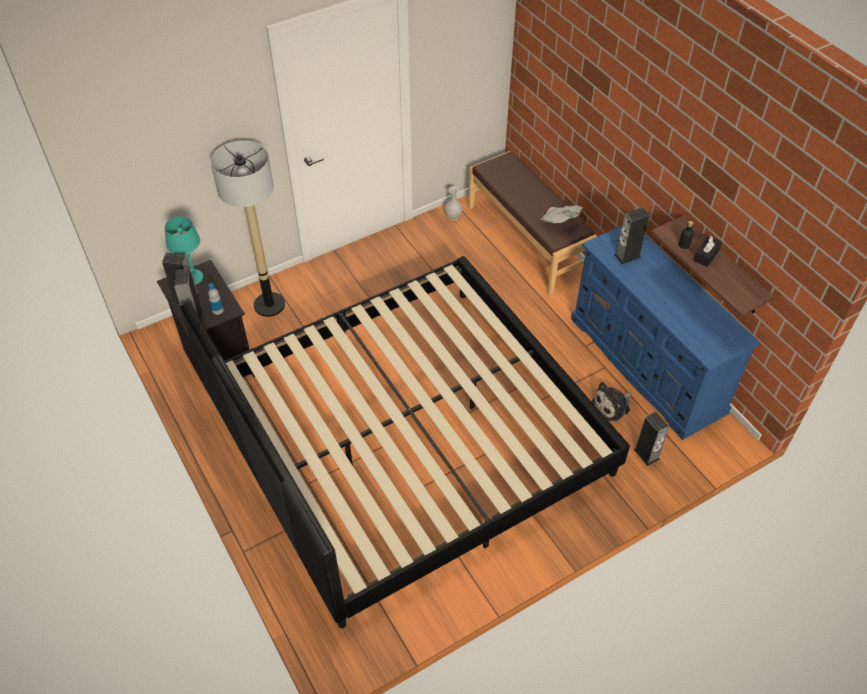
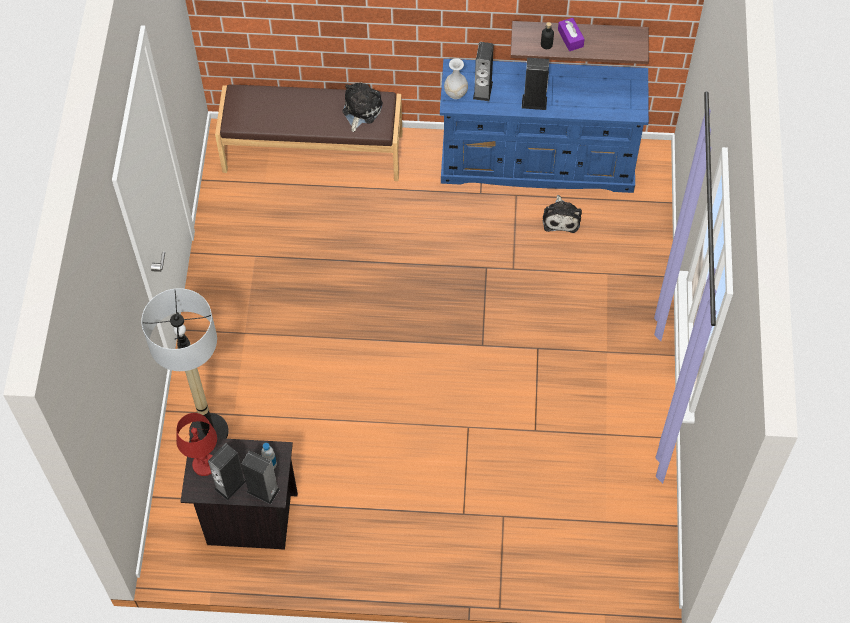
camera: 55 degrees left, 10 degrees up
turquoise table lamp [165,216,203,285] -> red table lamp [176,413,217,476]
bed [180,256,630,628] -> none
white vase [444,186,462,220] -> white vase moved to [444,58,468,99]
newspaper [540,205,583,223] -> plush toy [343,82,383,132]
speaker [634,412,669,466] -> speaker moved to [522,58,549,110]
black tissue box [693,236,722,267] -> purple tissue box [558,18,585,51]

